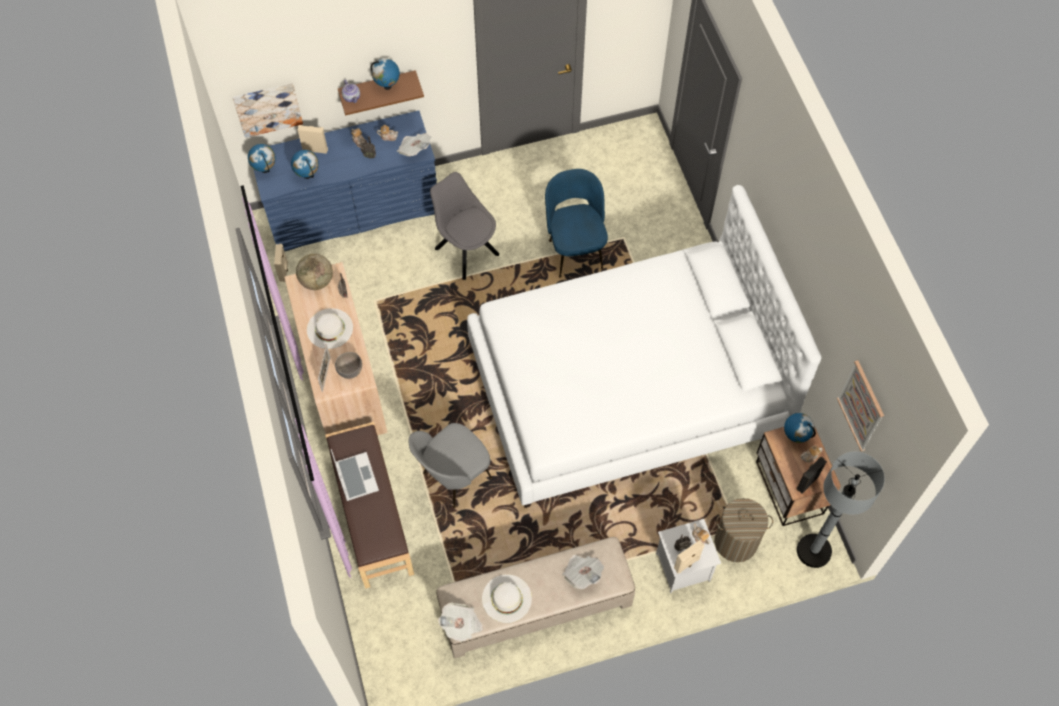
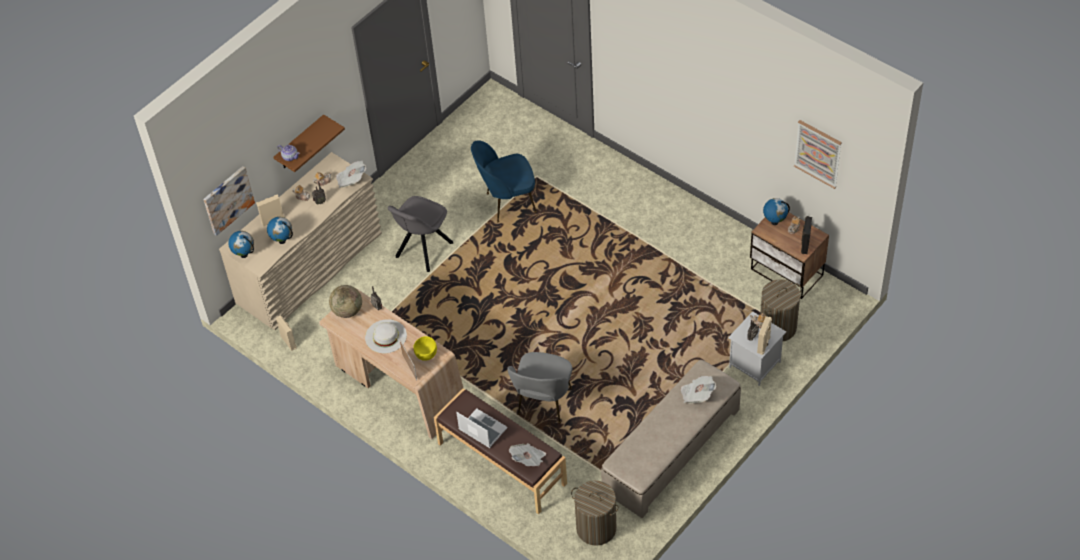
camera: 30 degrees left, 10 degrees down
blue dresser [249,110,437,252] -> beige dresser [219,152,382,330]
grey bowl [335,352,362,379] -> yellow bowl [413,336,437,361]
globe [371,59,400,90] -> none
grey chair [430,172,499,280] -> grey chair turned 75 degrees counterclockwise [388,196,453,272]
newspaper [438,602,483,642] -> newspaper moved to [509,443,546,466]
white bed [467,185,822,508] -> none
white hat [482,575,532,623] -> none
blue chair [545,169,608,278] -> blue chair turned 60 degrees counterclockwise [471,140,537,222]
grey floor lamp [797,452,885,568] -> none
none -> laundry basket [571,481,619,546]

